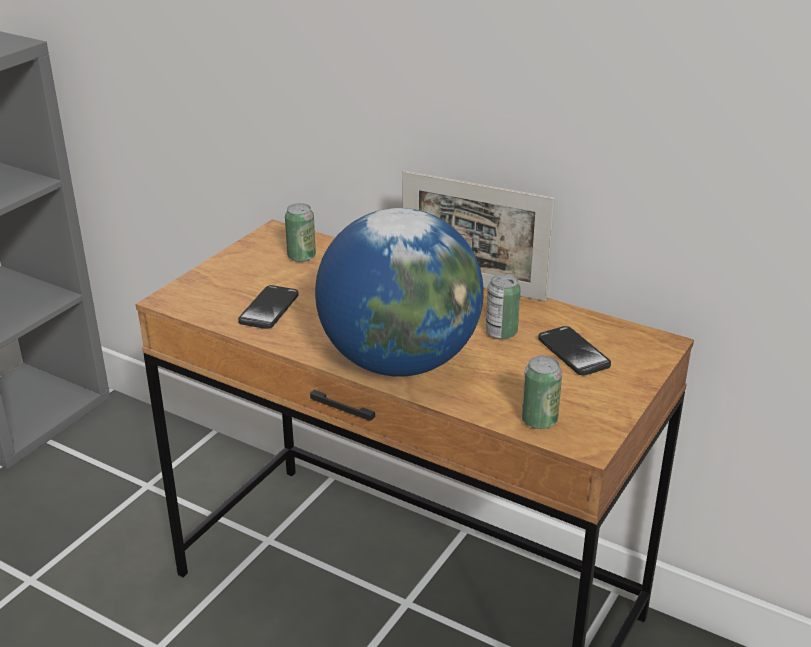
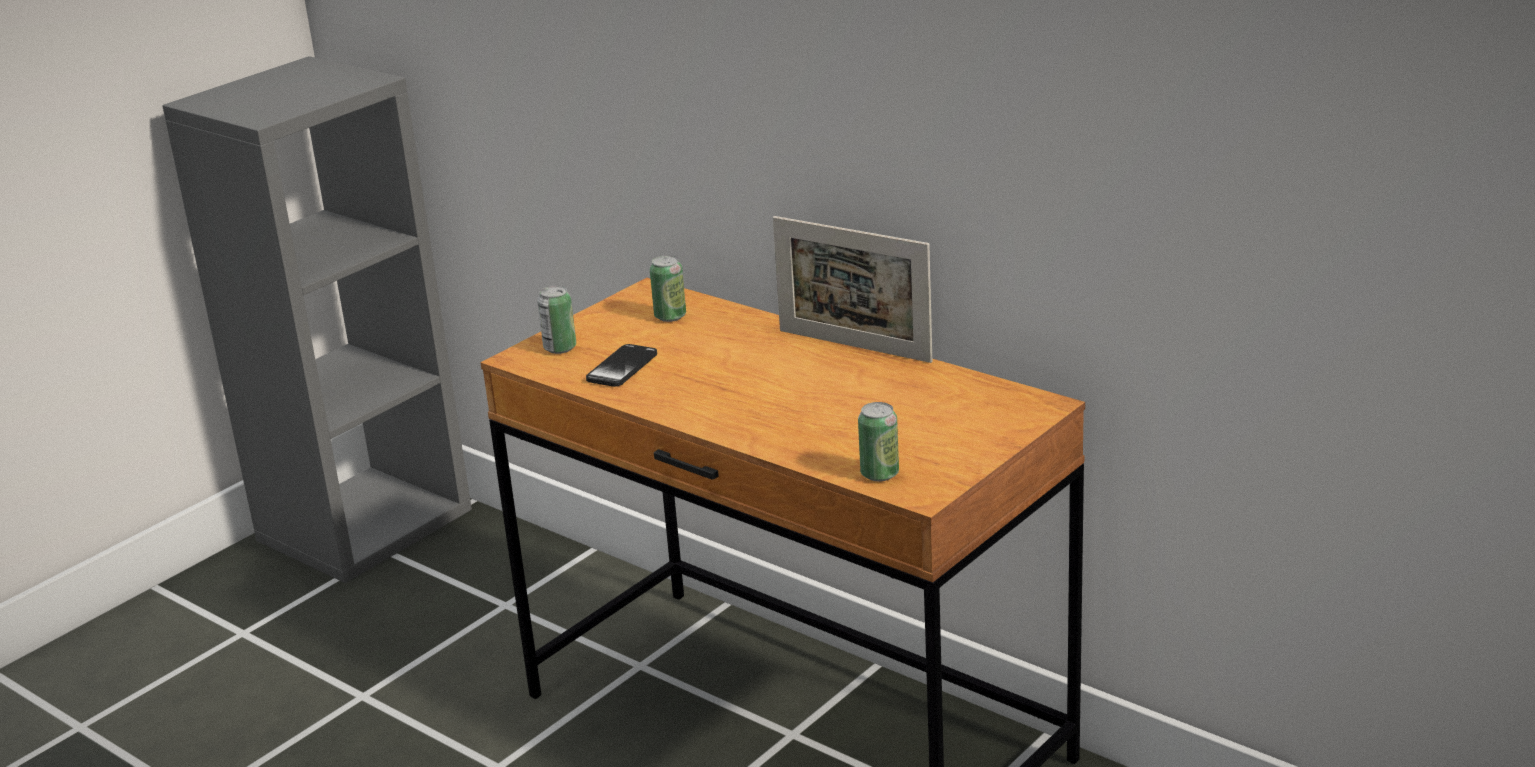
camera: 10 degrees right, 5 degrees down
globe [315,208,484,377] -> none
can [486,274,521,340] -> can moved to [537,285,576,354]
phone [538,326,611,375] -> none

